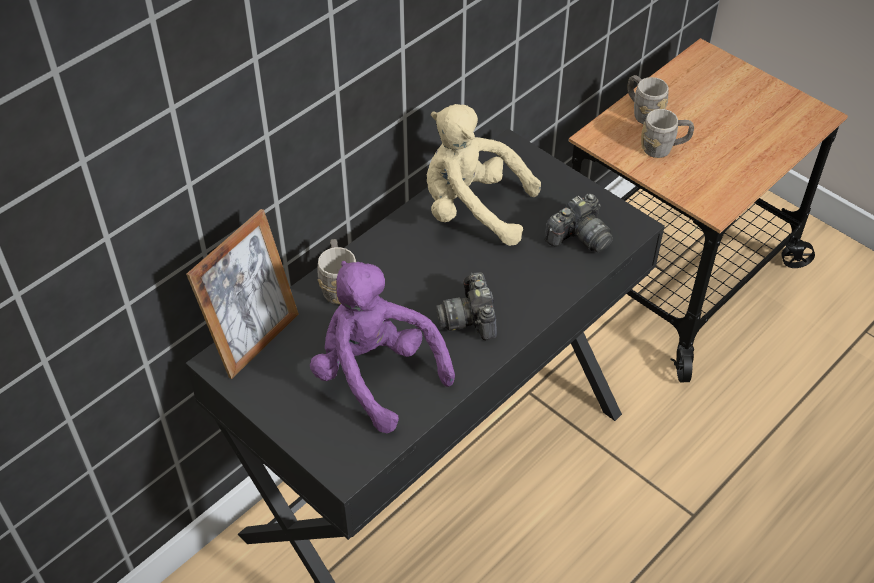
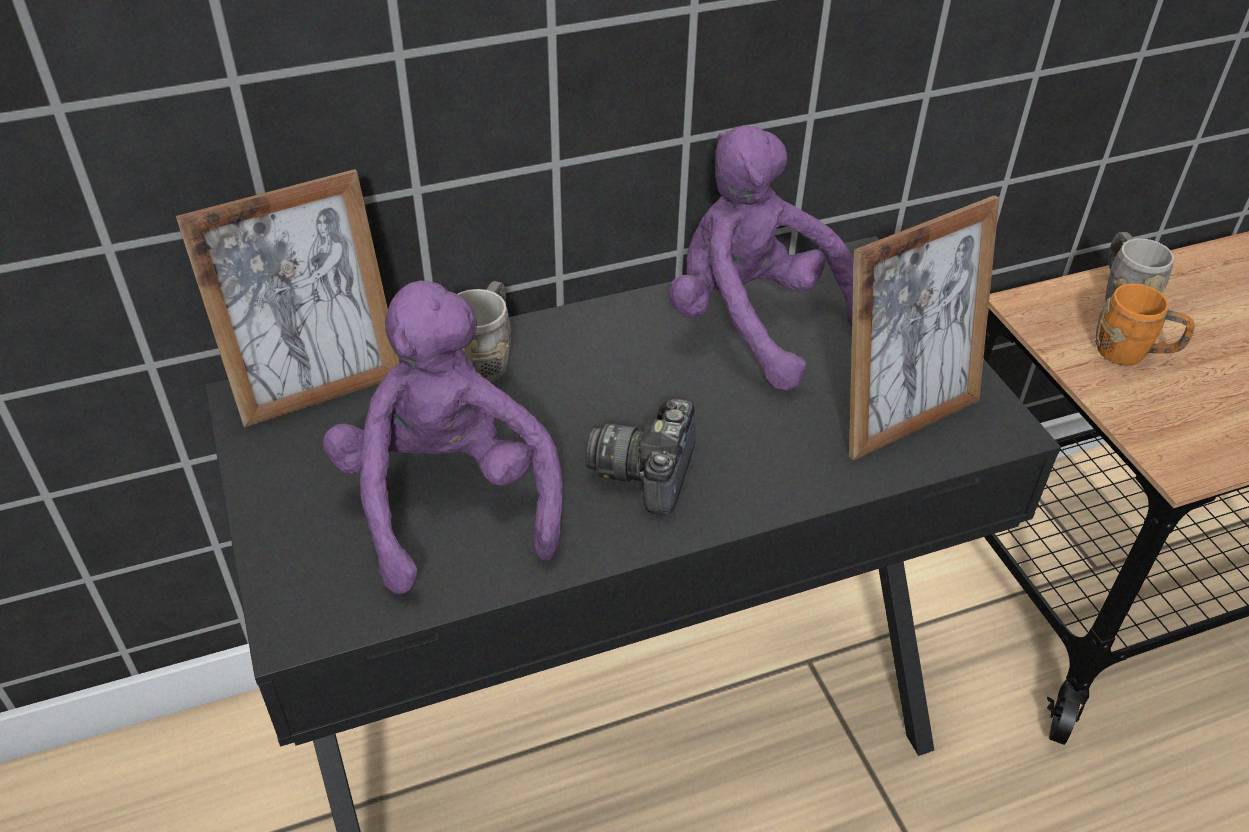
camera: 25 degrees right, 5 degrees down
beige plush toy [427,104,541,246] -> purple plush toy [669,125,854,390]
camera [544,193,613,253] -> picture frame [849,195,999,461]
grey mug [641,109,694,158] -> orange mug [1095,283,1195,365]

